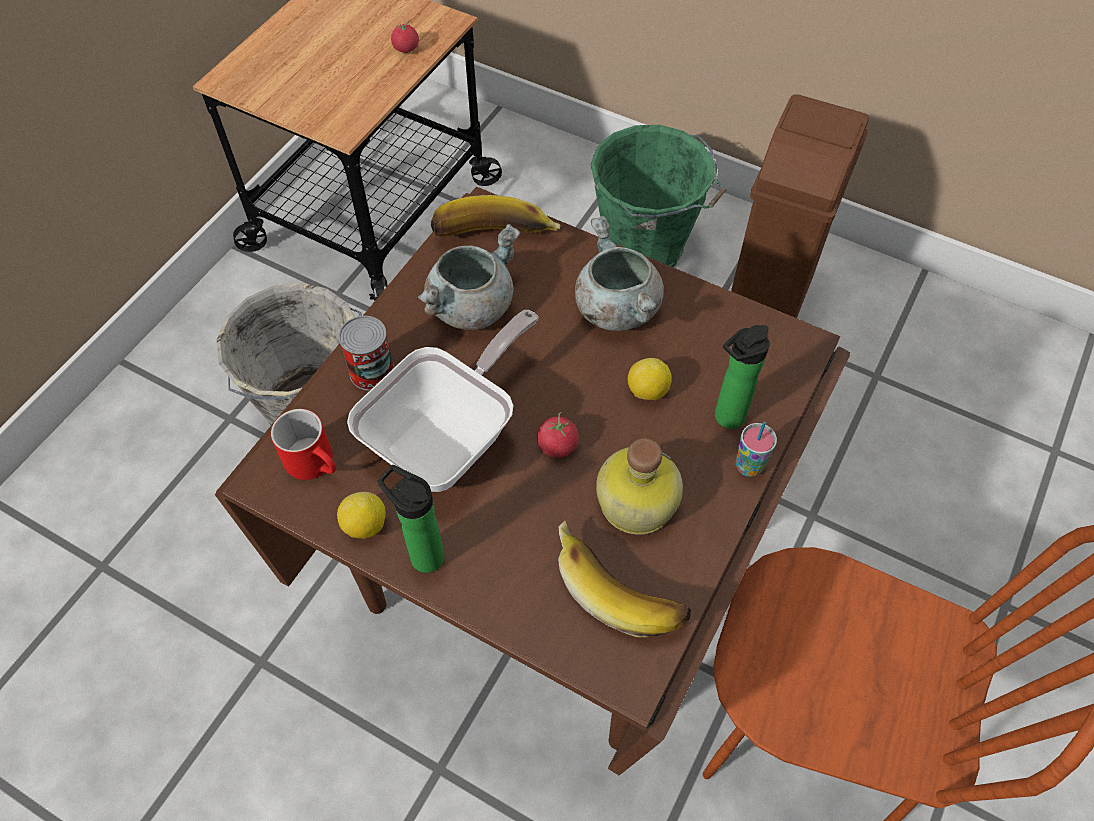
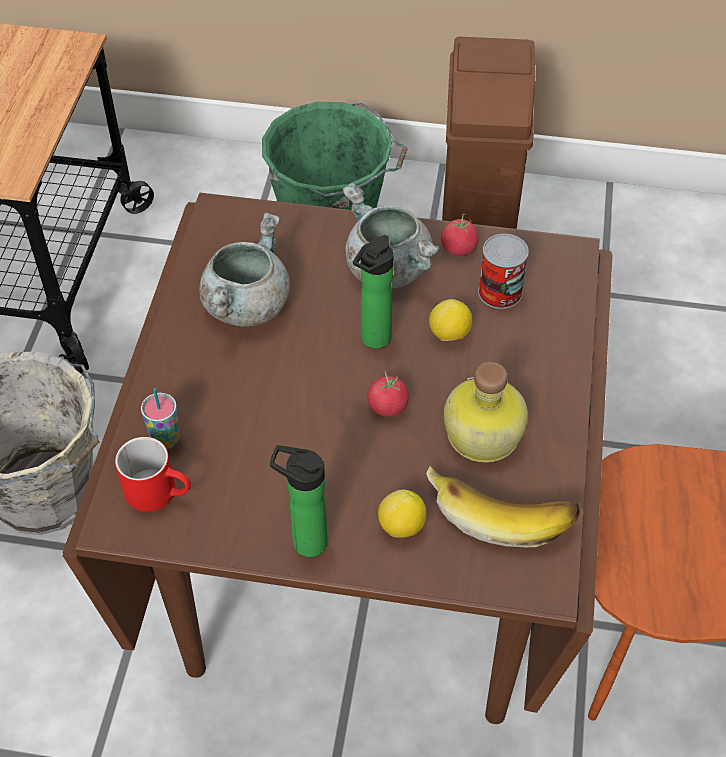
camera: 20 degrees left, 5 degrees down
lemon [337,492,386,538] -> lemon moved to [378,490,427,538]
can [338,316,395,391] -> can moved to [478,234,529,309]
frying pan [347,310,539,492] -> none
tomato [391,20,419,53] -> tomato moved to [441,214,479,256]
banana [431,195,560,237] -> none
bottle [715,325,770,429] -> bottle moved to [353,235,394,349]
cup [736,421,777,477] -> cup moved to [141,388,180,449]

